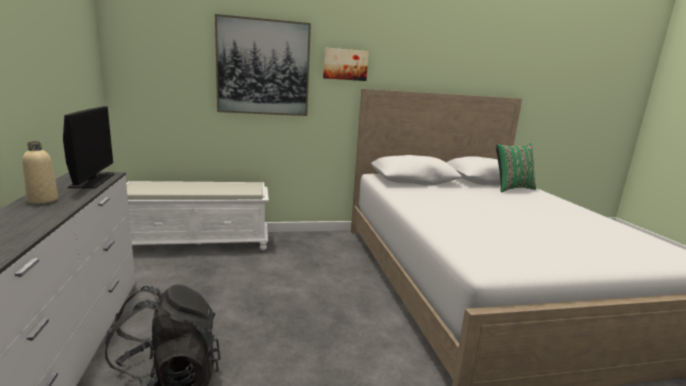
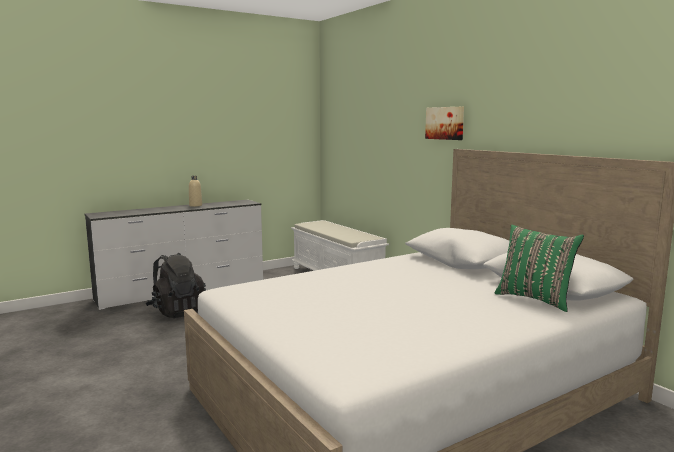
camera: 70 degrees right, 5 degrees down
monitor [63,106,114,188] -> none
picture [215,14,311,116] -> none

